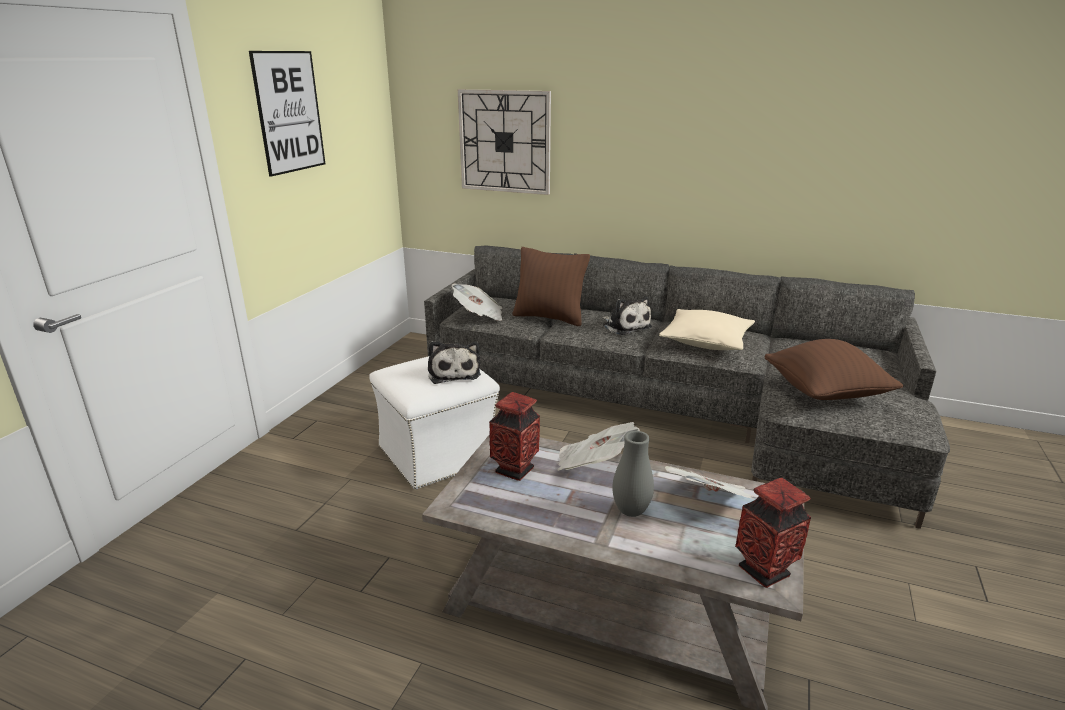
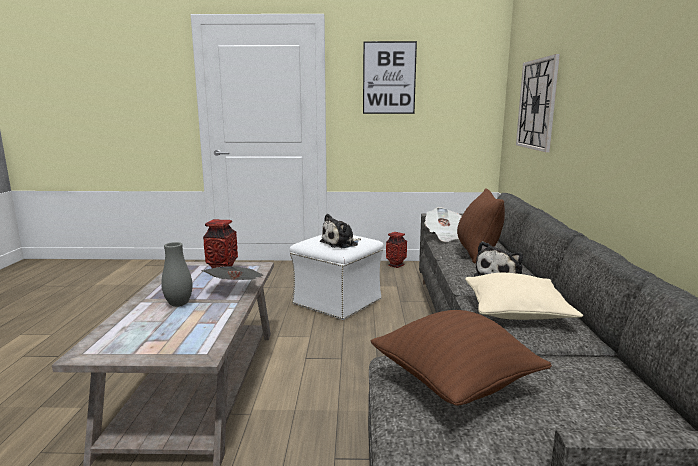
camera: 70 degrees right, 10 degrees down
newspaper [665,466,755,500] -> none
vase [735,478,811,588] -> vase moved to [386,232,407,268]

